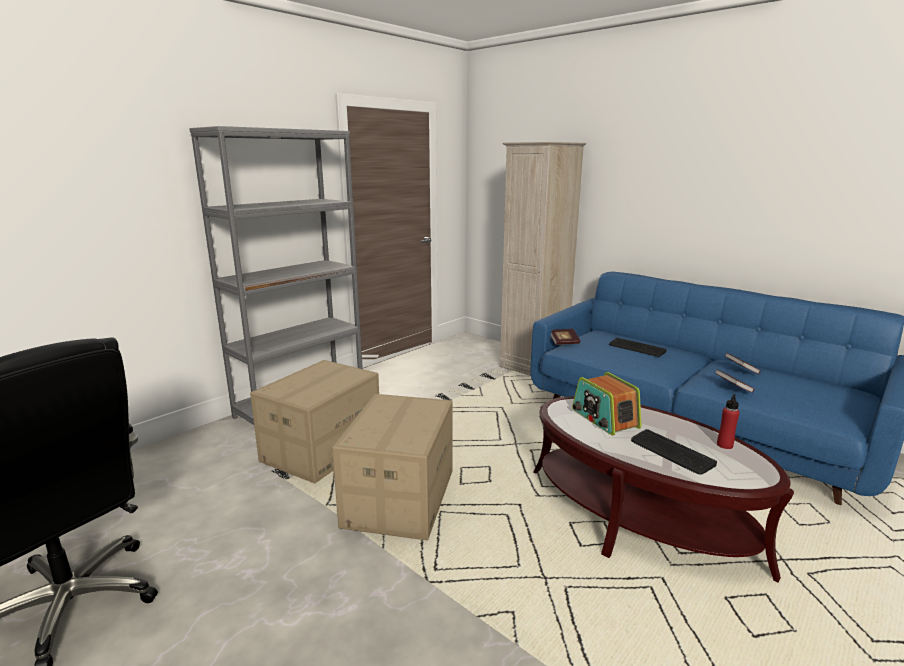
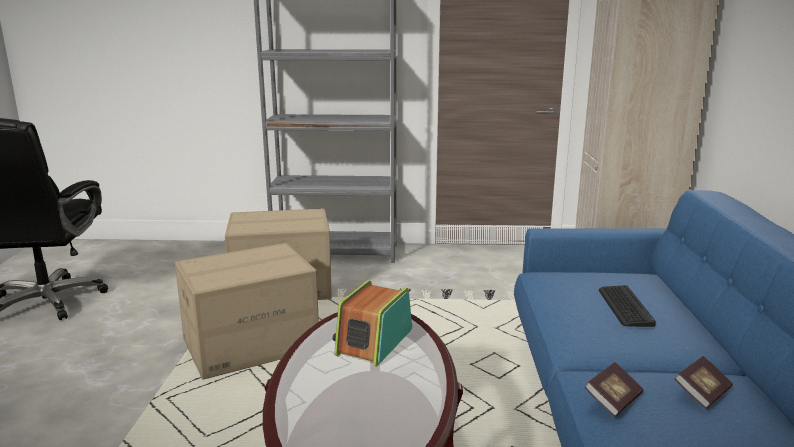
camera: 50 degrees right, 0 degrees up
book [551,329,581,345] -> none
keyboard [631,429,717,475] -> none
red bottle [717,394,740,449] -> none

